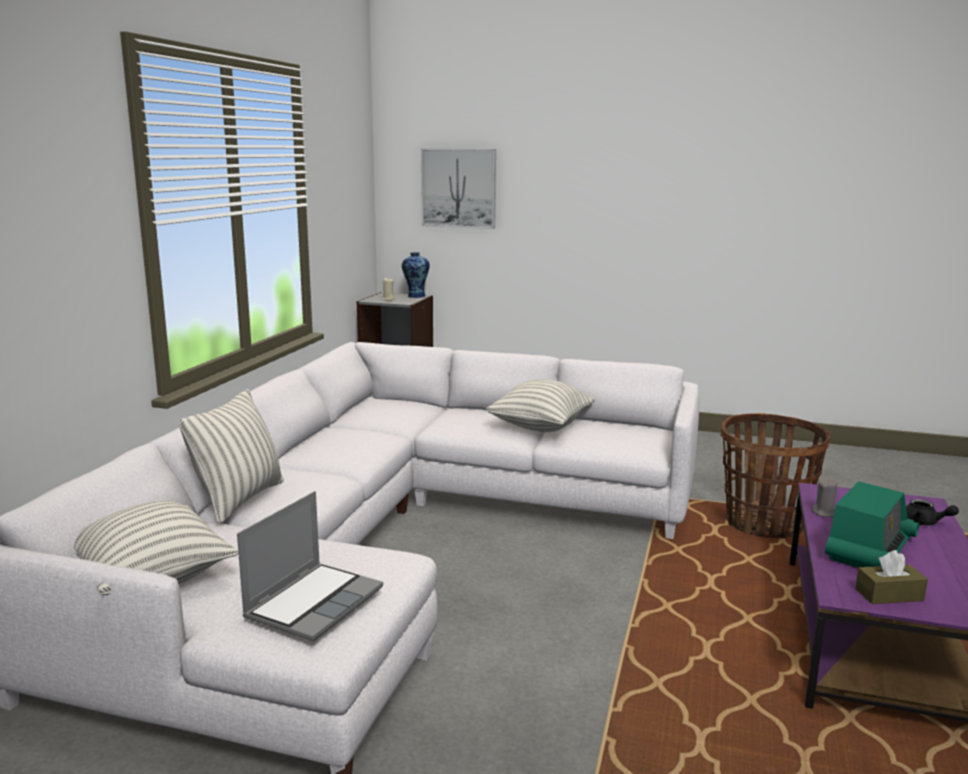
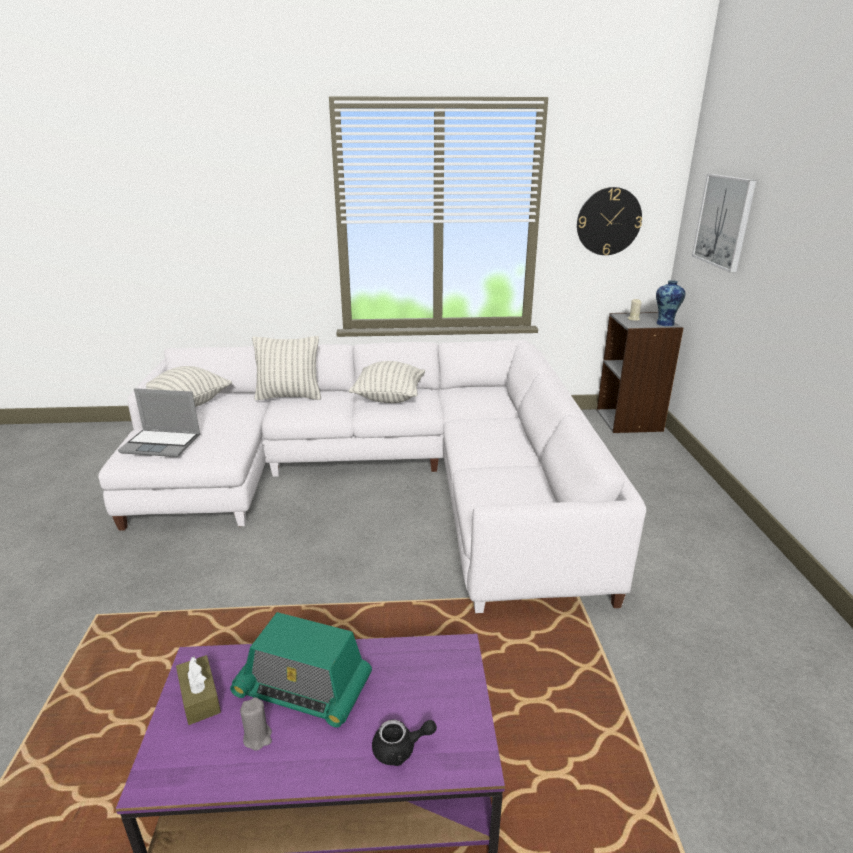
camera: 70 degrees right, 10 degrees up
pillow [486,379,595,432] -> pillow moved to [349,361,425,403]
basket [721,413,830,539] -> none
grey candle [812,479,838,517] -> grey candle moved to [240,697,272,751]
black teapot [906,499,959,525] -> black teapot turned 120 degrees counterclockwise [372,719,437,766]
none -> wall clock [577,187,642,255]

